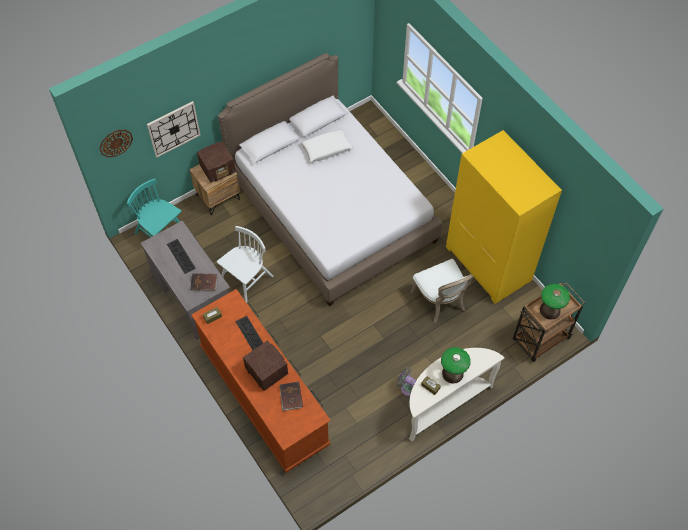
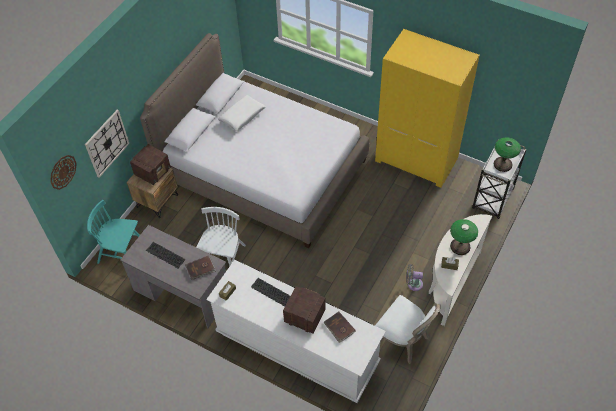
camera: 25 degrees left, 5 degrees down
brown dresser [191,289,331,473] -> white dresser [206,260,386,403]
white chair [411,259,474,323] -> white chair moved to [375,295,441,364]
brown cart [513,282,585,362] -> white cart [472,139,526,219]

